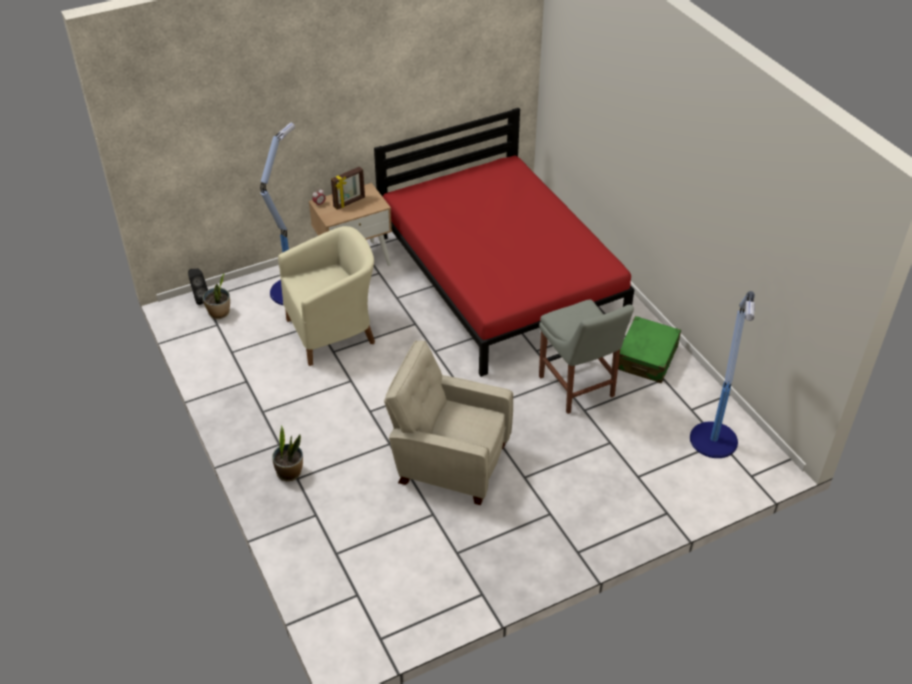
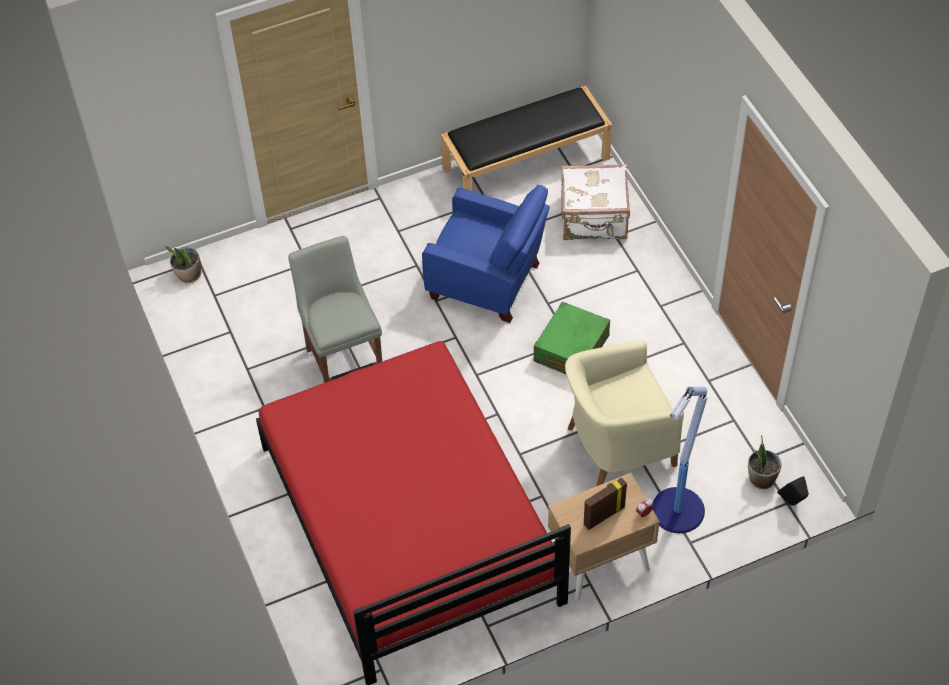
camera: 175 degrees left, 10 degrees up
potted plant [272,425,303,481] -> potted plant moved to [165,246,201,283]
beige armchair [384,340,513,505] -> blue armchair [422,185,550,323]
green suitcase [618,316,681,383] -> green suitcase moved to [533,302,610,374]
floor lamp [690,291,755,458] -> none
none -> black bench [441,85,612,191]
none -> white suitcase [561,164,630,240]

